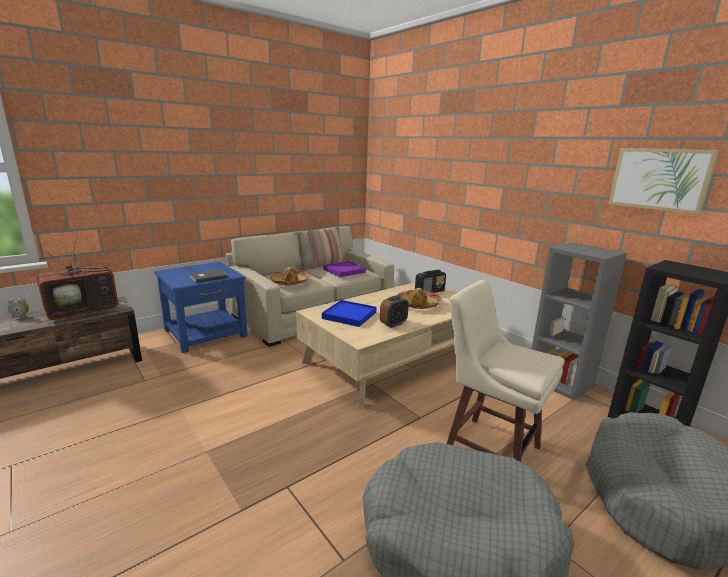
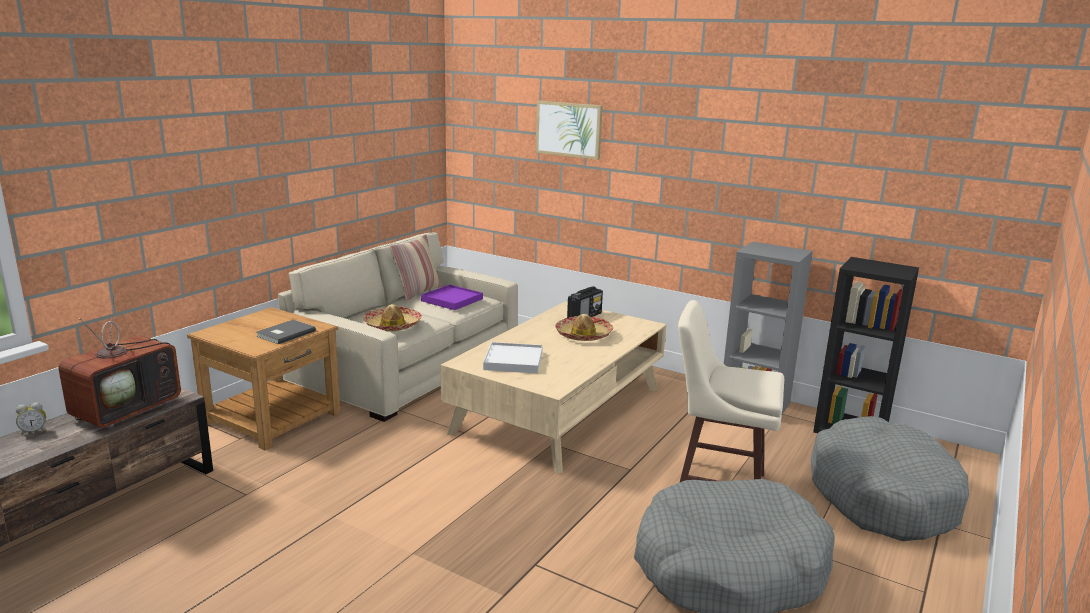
camera: 20 degrees left, 0 degrees up
blue side table [154,262,247,353] -> brown side table [187,307,340,450]
blue tray [322,300,377,327] -> white tray [483,342,543,373]
alarm clock [380,295,409,328] -> none
picture [608,148,719,215] -> picture moved to [536,101,603,160]

